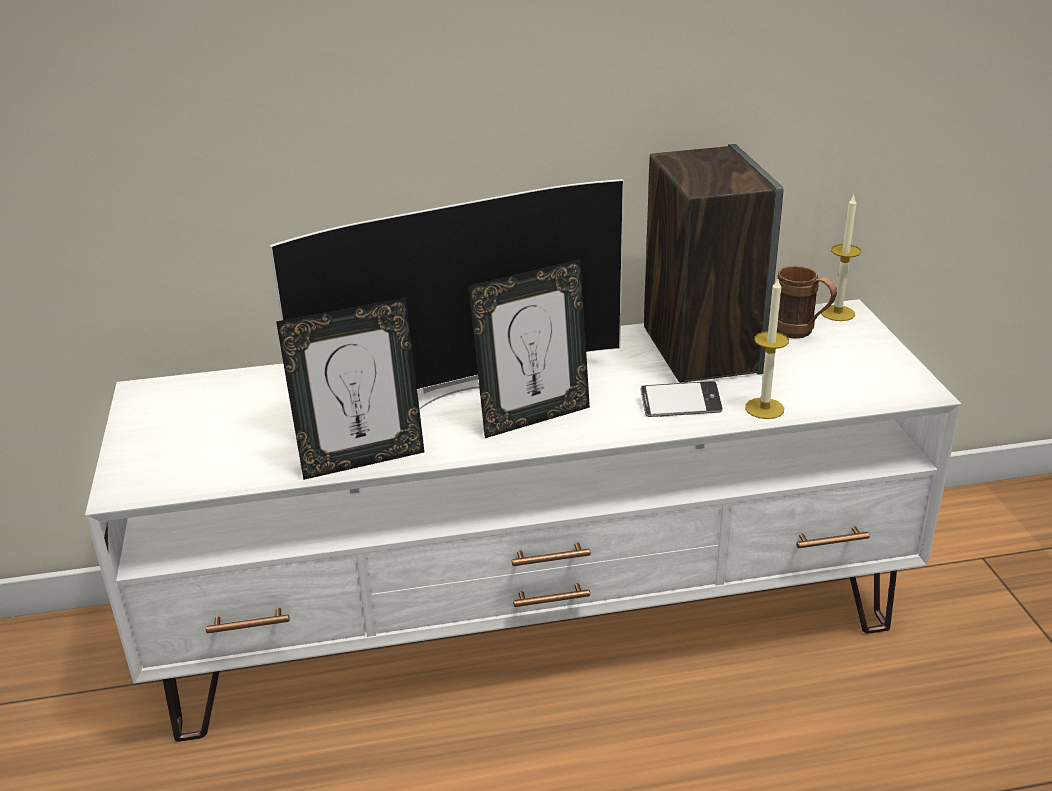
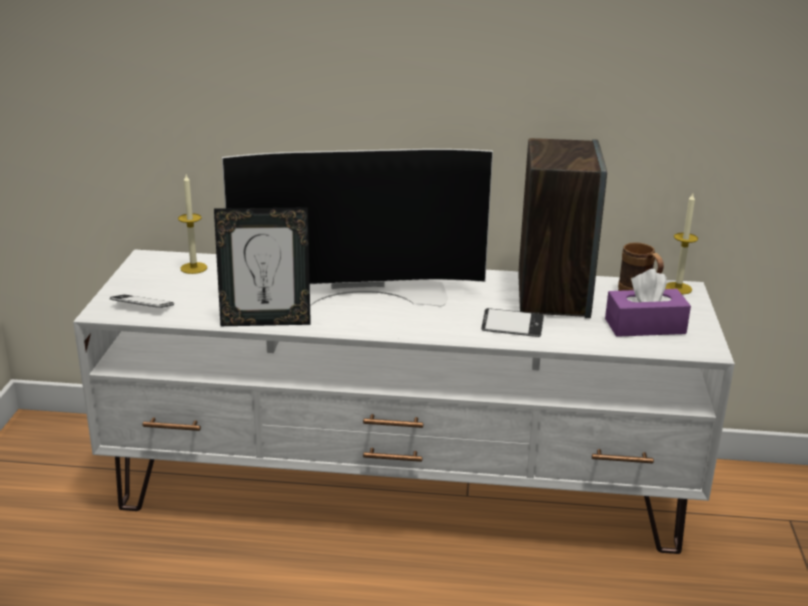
camera: 15 degrees right, 5 degrees down
picture frame [468,259,590,438] -> none
candle [745,279,789,419] -> candle moved to [178,175,207,274]
none -> phone [110,295,174,308]
none -> purple tissue box [605,269,691,337]

